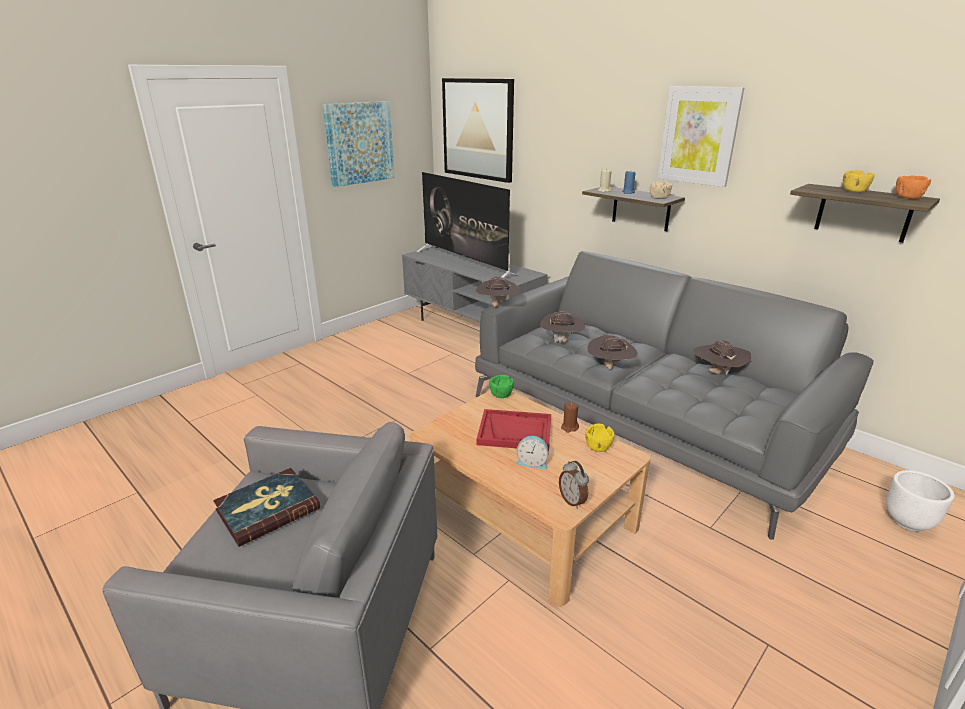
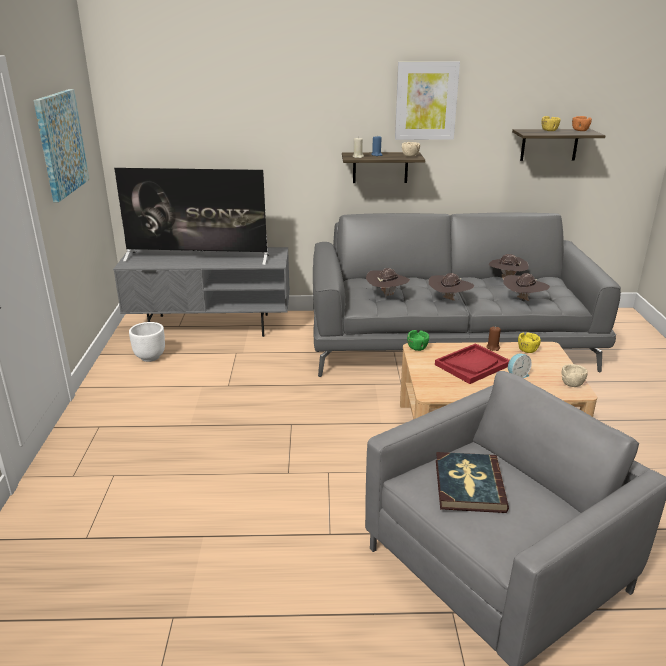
camera: 45 degrees left, 0 degrees up
picture [442,78,514,183] -> none
brown hat [476,277,520,307] -> brown hat moved to [503,273,550,301]
alarm clock [559,461,589,509] -> beige bowl [561,364,588,387]
white planter [886,470,954,532] -> white planter moved to [129,322,165,362]

